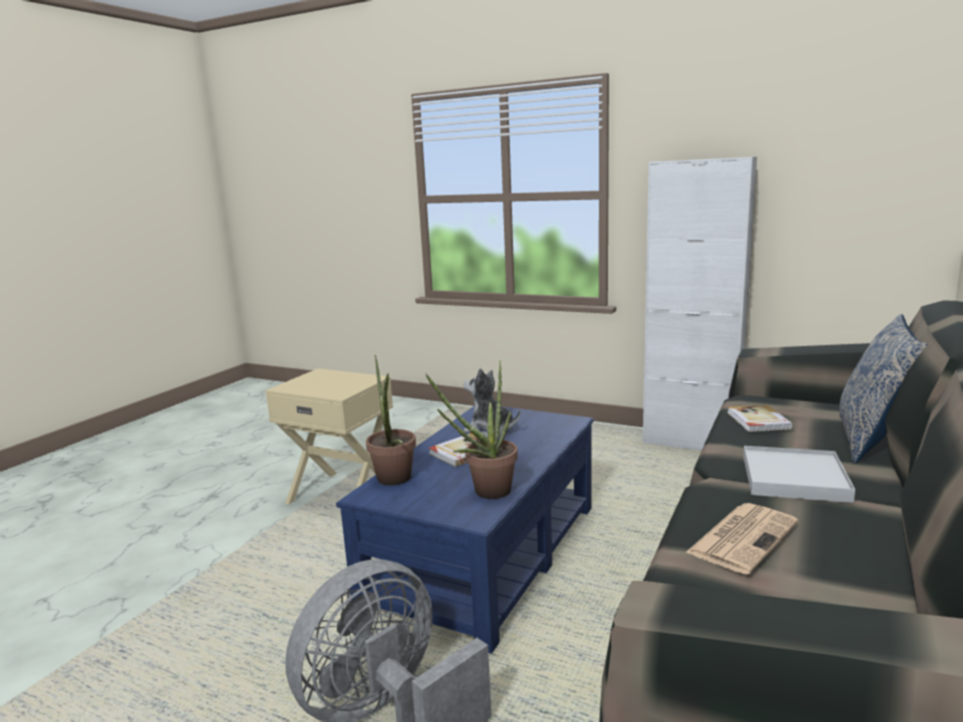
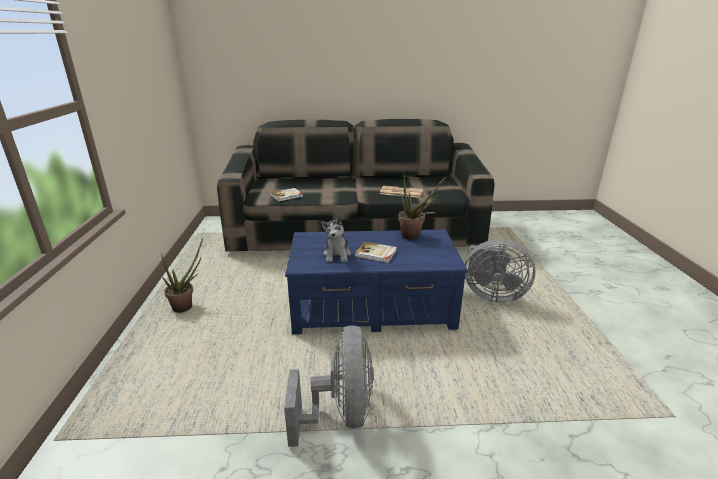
camera: 120 degrees left, 10 degrees up
beige side table [265,368,393,505] -> grey fan [284,325,374,447]
potted plant [366,355,416,485] -> potted plant moved to [161,238,203,312]
white cabinet [643,157,757,451] -> none
white tray [743,446,855,503] -> none
pillow [839,314,927,464] -> none

